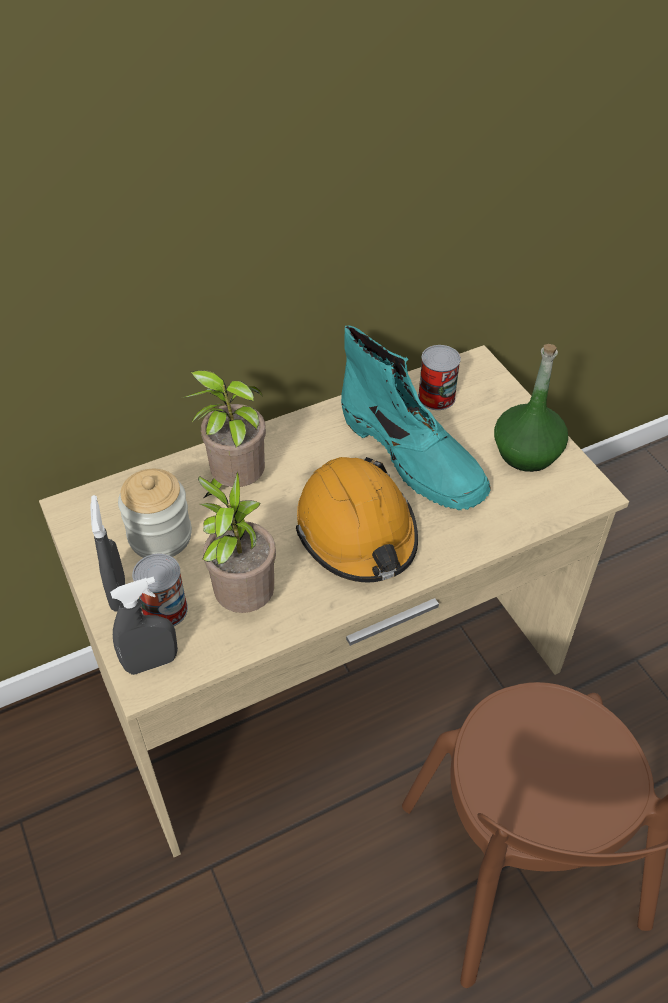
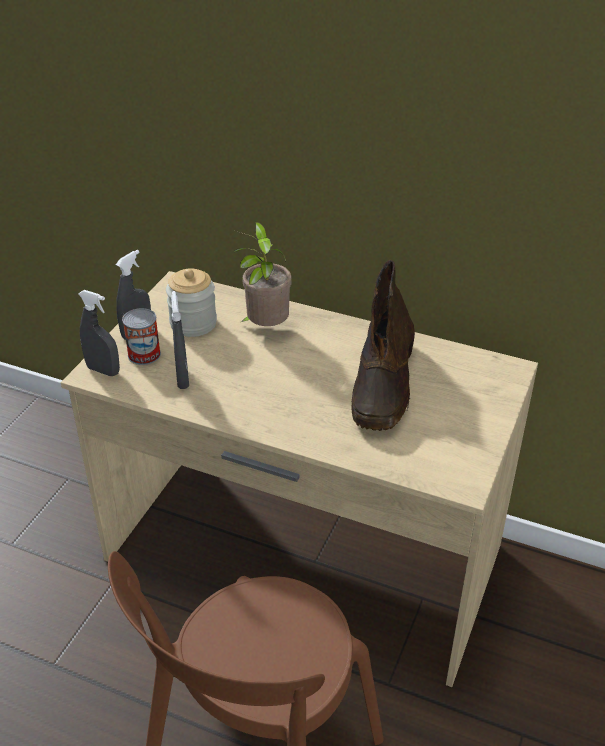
camera: 50 degrees right, 10 degrees down
potted plant [198,471,276,613] -> grey spray bottle [171,291,189,389]
orange hard hat [296,457,418,582] -> none
turquoise boot [341,326,491,510] -> brown boot [352,260,415,431]
can [418,345,461,410] -> none
green bottle [494,344,568,472] -> none

